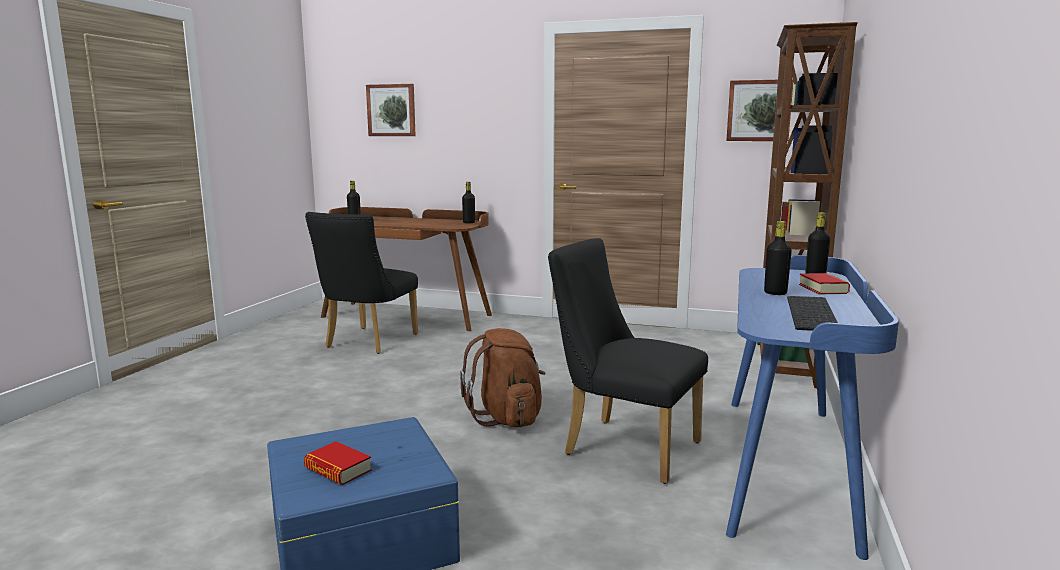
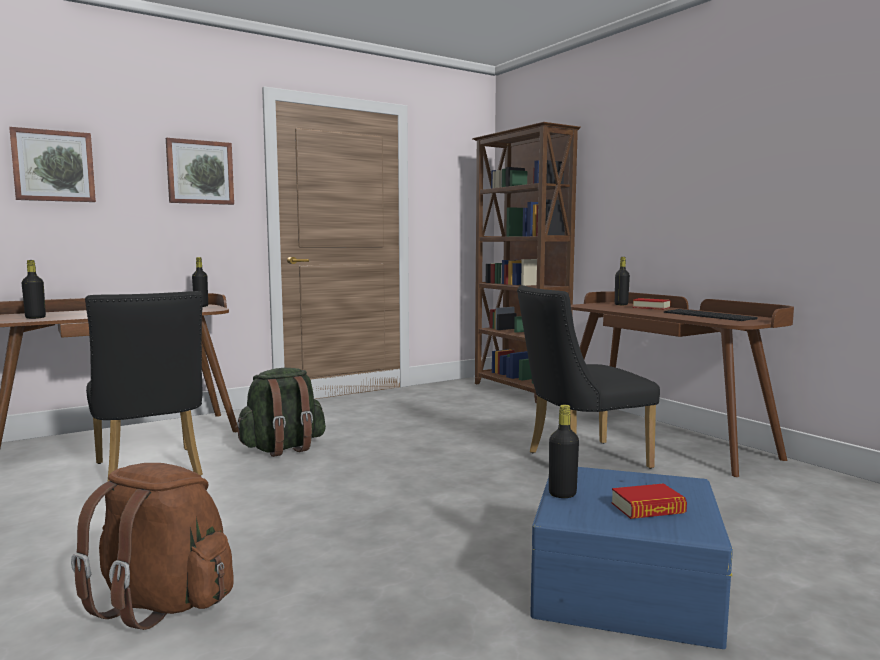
camera: 50 degrees left, 5 degrees down
brown backpack [460,328,545,427] -> brown backpack moved to [71,463,234,630]
picture [726,79,793,141] -> picture moved to [166,138,234,205]
blue desk [726,255,899,560] -> brown desk [571,291,794,477]
black bottle [764,221,792,295] -> black bottle moved to [549,405,579,498]
none -> green backpack [235,368,326,457]

